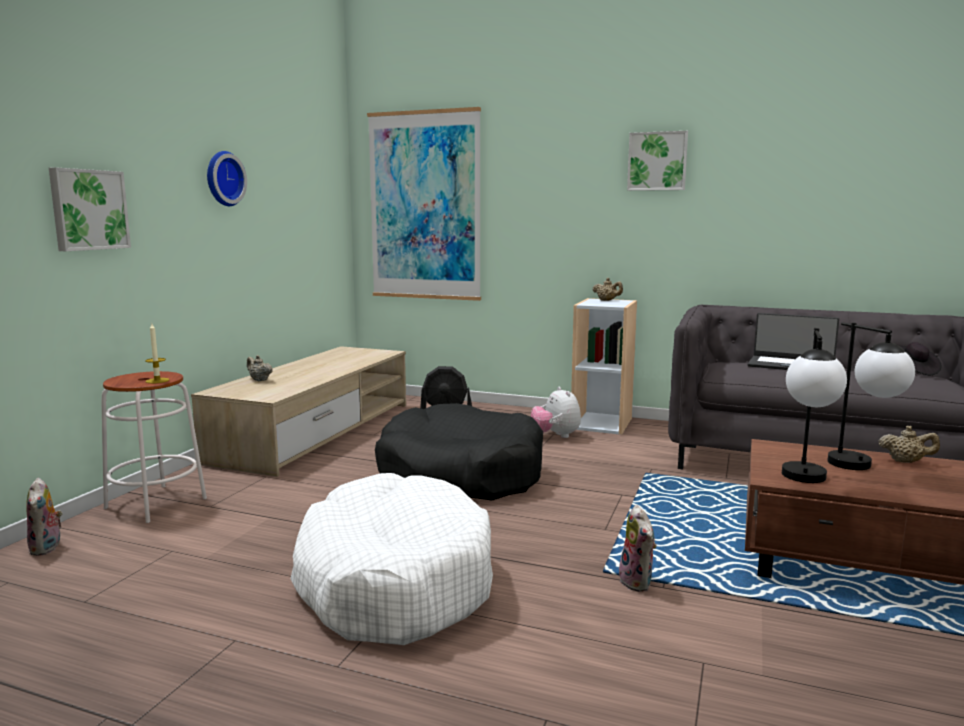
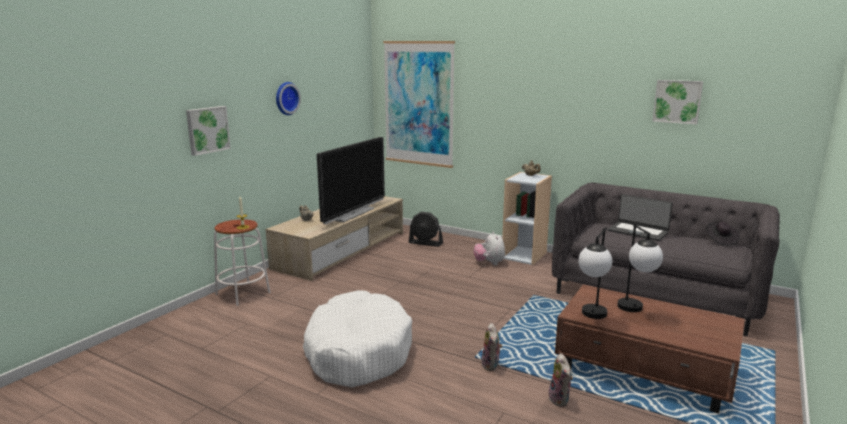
camera: 10 degrees right, 5 degrees up
plush toy [26,478,63,556] -> plush toy moved to [548,353,573,407]
black dog bed [375,403,543,500] -> none
picture [627,131,688,191] -> picture moved to [652,80,703,125]
beige teapot [878,426,940,463] -> none
none -> television [317,137,385,224]

